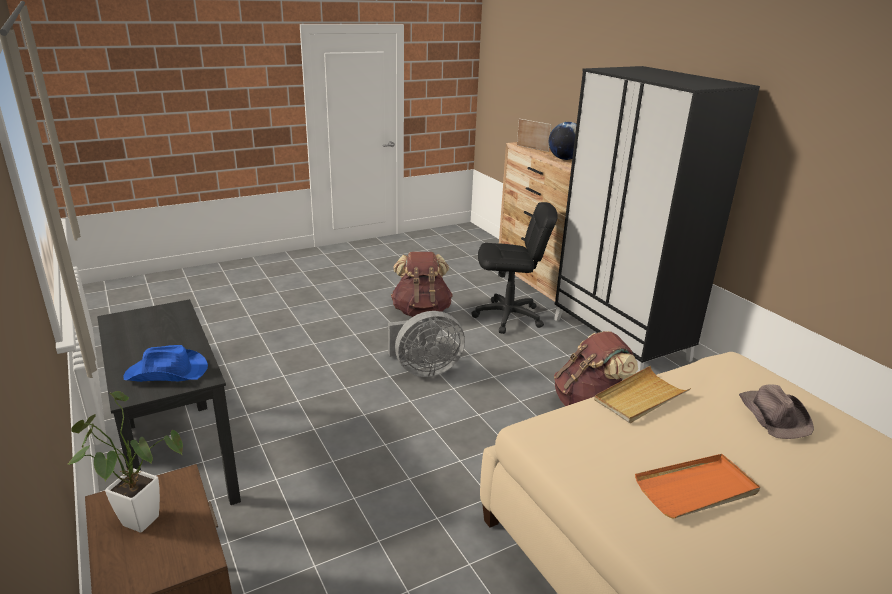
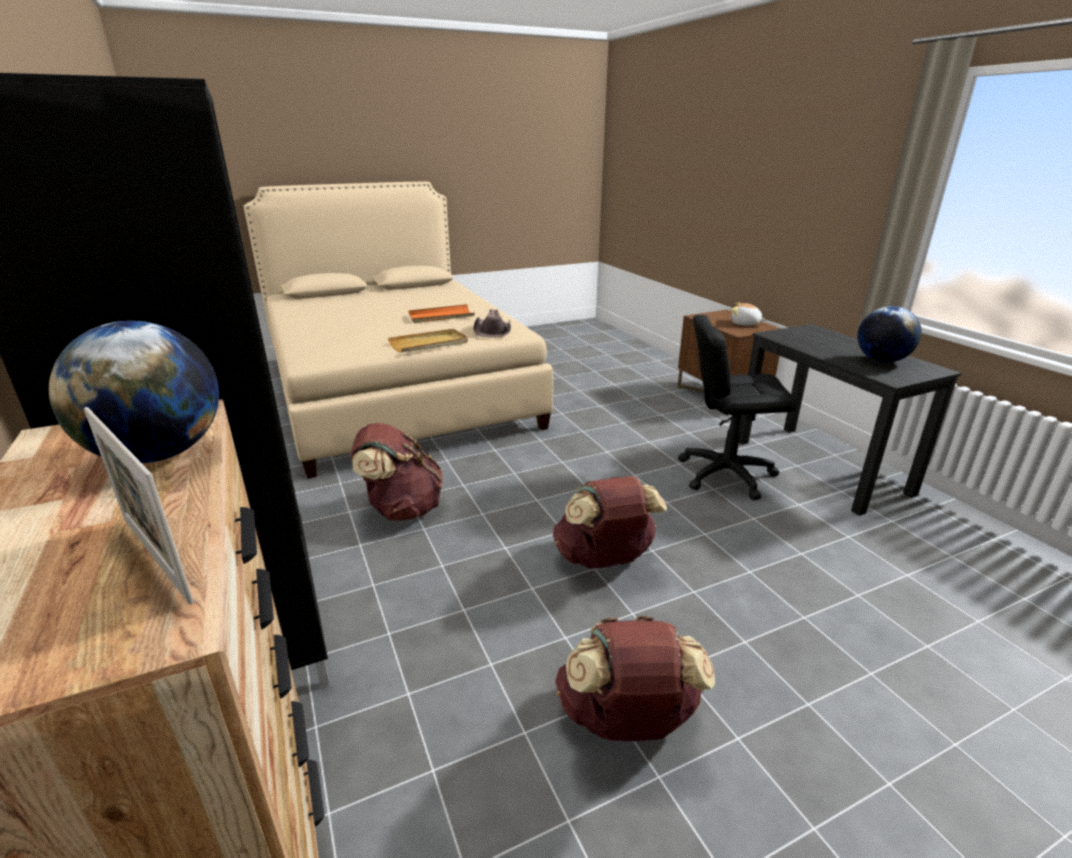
camera: 175 degrees left, 0 degrees up
potted plant [68,391,183,533] -> plush toy [731,302,766,326]
blue hat [123,345,208,382] -> none
grey fan [388,311,465,377] -> brown backpack [553,476,667,569]
black office chair [472,202,558,334] -> black office chair moved to [678,315,796,500]
brown hat [739,384,814,439] -> brown hat moved to [473,309,511,337]
none -> globe [857,306,922,362]

